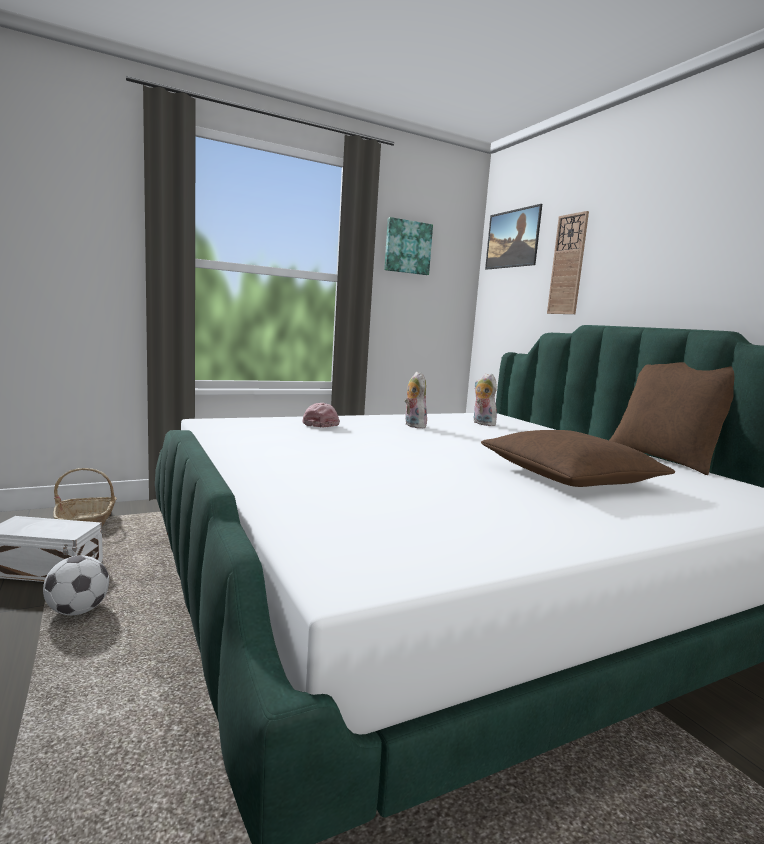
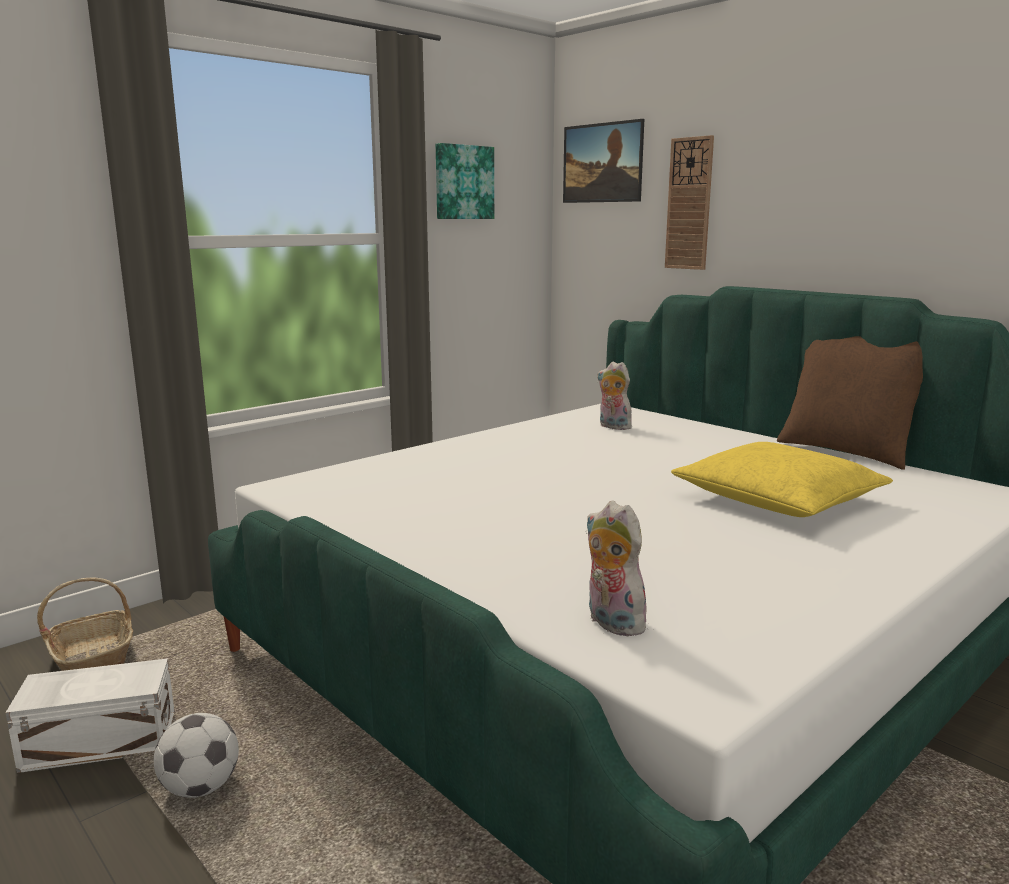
camera: 15 degrees left, 5 degrees up
pink cap [303,403,340,428] -> none
plush toy [404,372,427,428] -> plush toy moved to [587,501,652,637]
brown pillow [481,430,675,487] -> yellow pillow [671,442,893,517]

